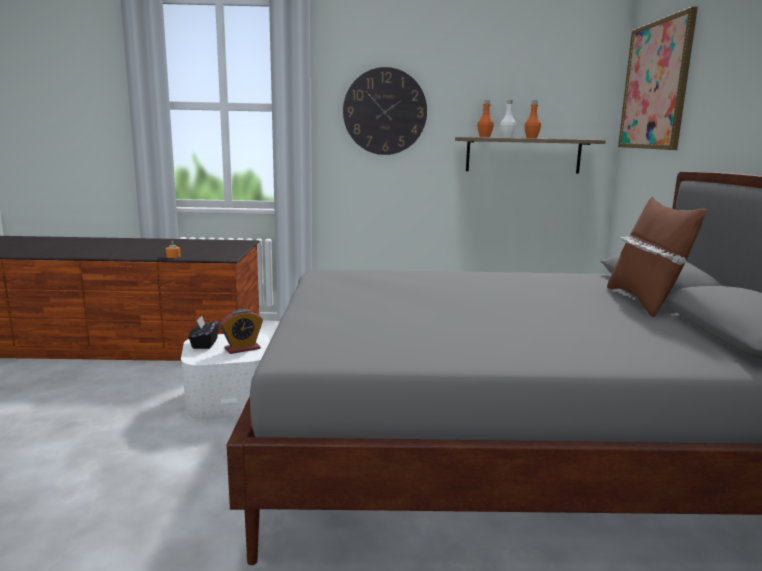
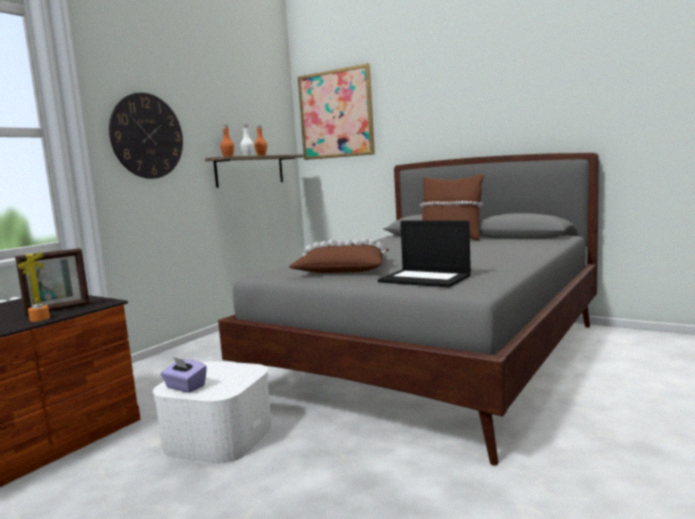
camera: 55 degrees left, 5 degrees down
black tissue box [188,316,219,349] -> purple tissue box [161,357,207,393]
alarm clock [220,309,263,354] -> none
none -> picture frame [15,248,90,315]
none -> brown pillow [289,239,389,273]
none -> laptop [378,221,471,287]

